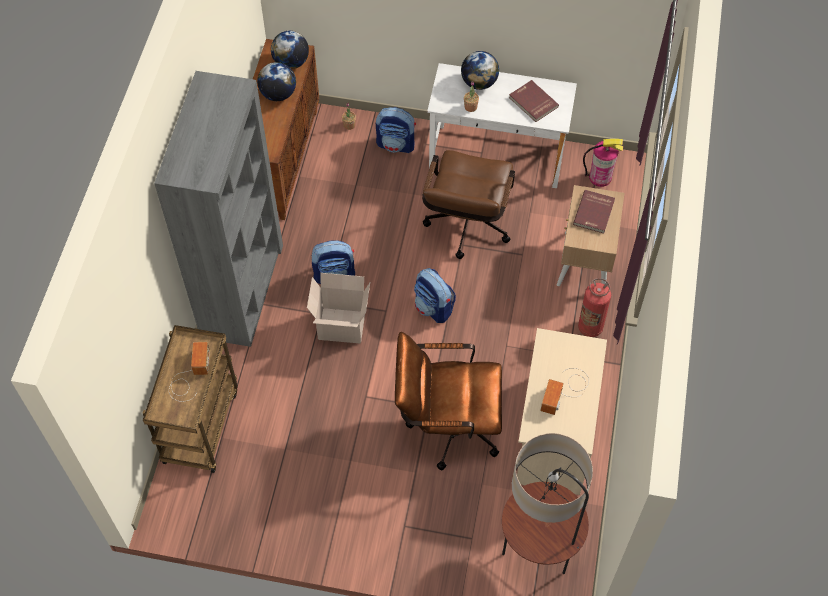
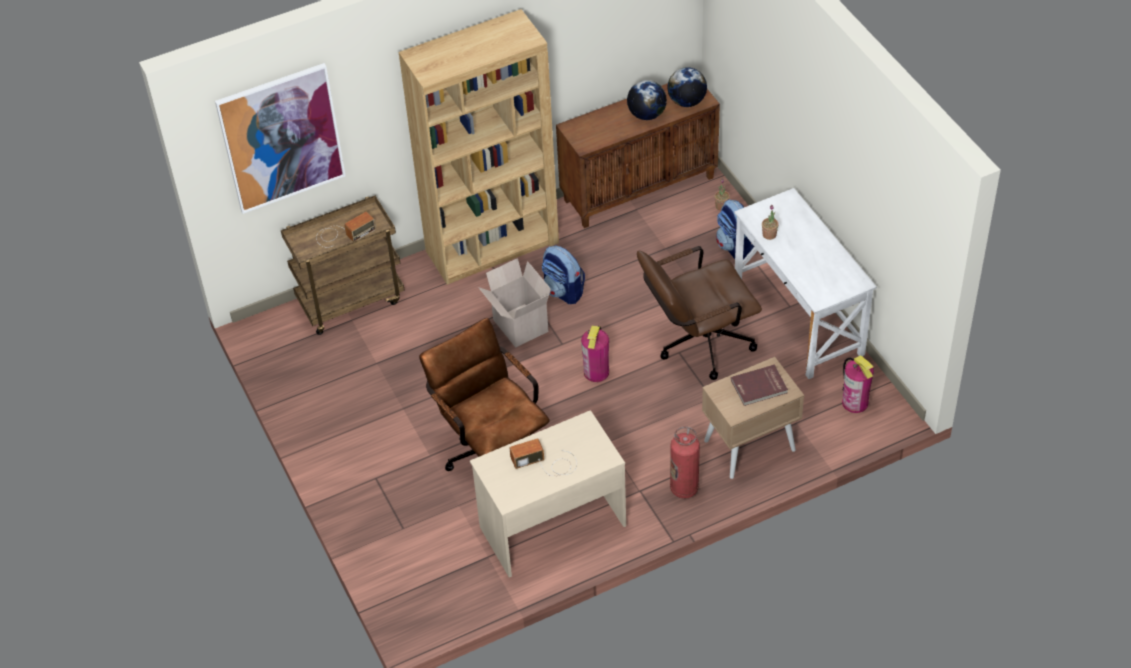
camera: 55 degrees right, 10 degrees down
grey bookcase [154,71,283,347] -> brown bookcase [399,9,559,285]
backpack [414,268,456,323] -> fire extinguisher [581,325,609,382]
globe [461,51,499,90] -> none
floor lamp [502,433,593,574] -> none
red book [509,80,559,122] -> none
none -> picture [215,63,346,214]

